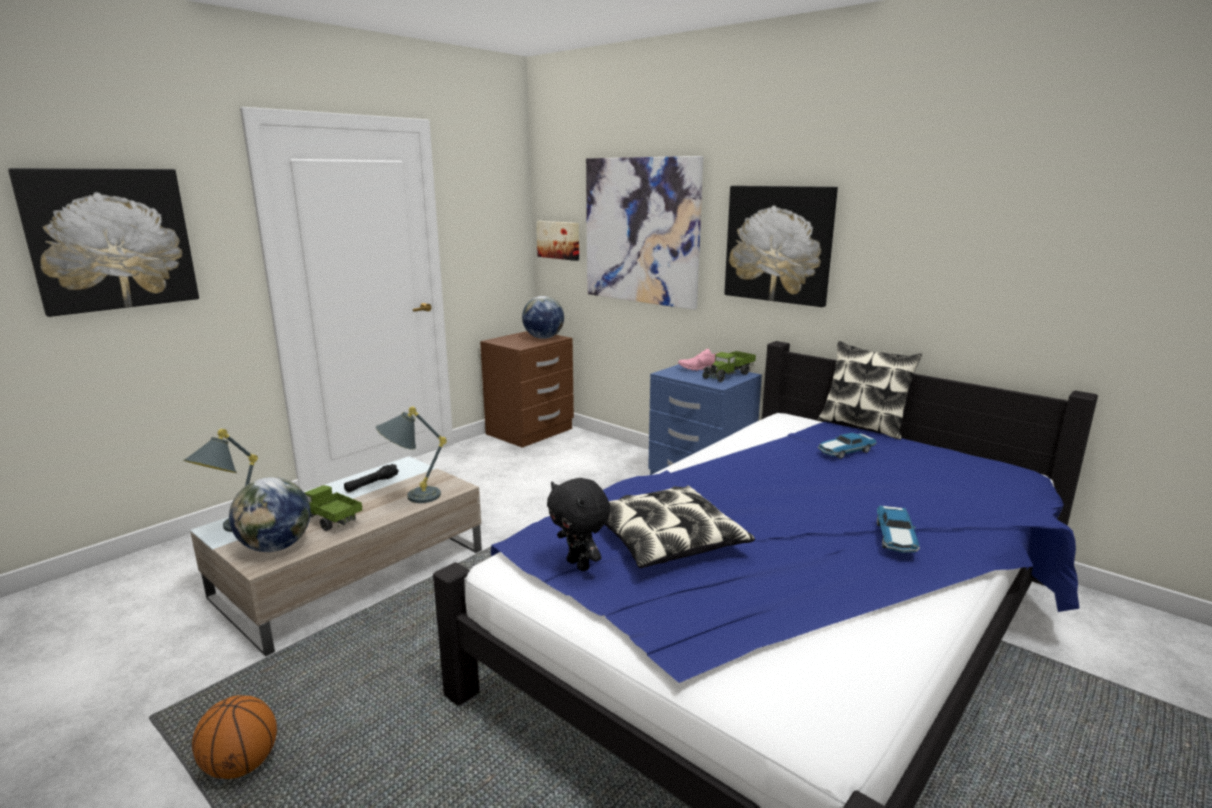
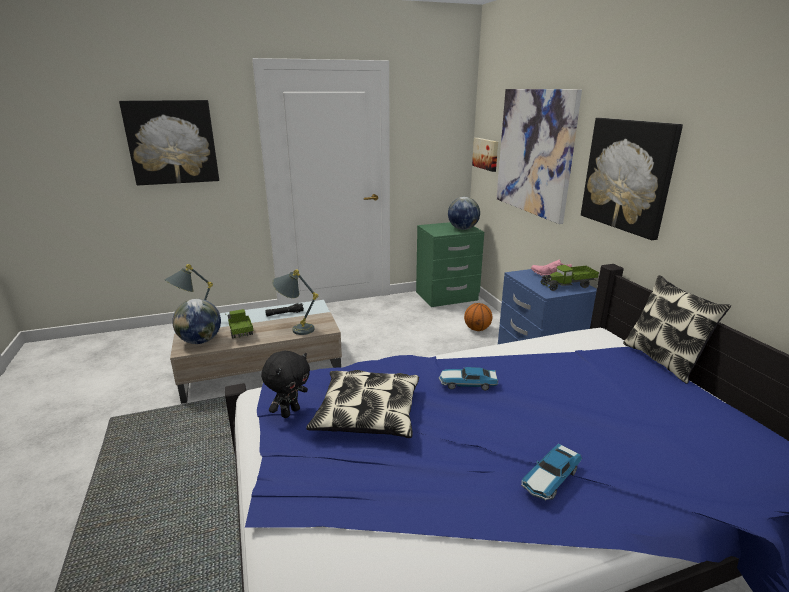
camera: 30 degrees right, 5 degrees up
basketball [192,695,277,779] -> basketball moved to [464,303,492,331]
brown nightstand [480,331,574,448] -> green nightstand [416,222,484,307]
black plush toy [547,478,611,571] -> black plush toy turned 135 degrees counterclockwise [261,351,310,418]
toy car [817,433,877,459] -> toy car moved to [439,367,498,391]

